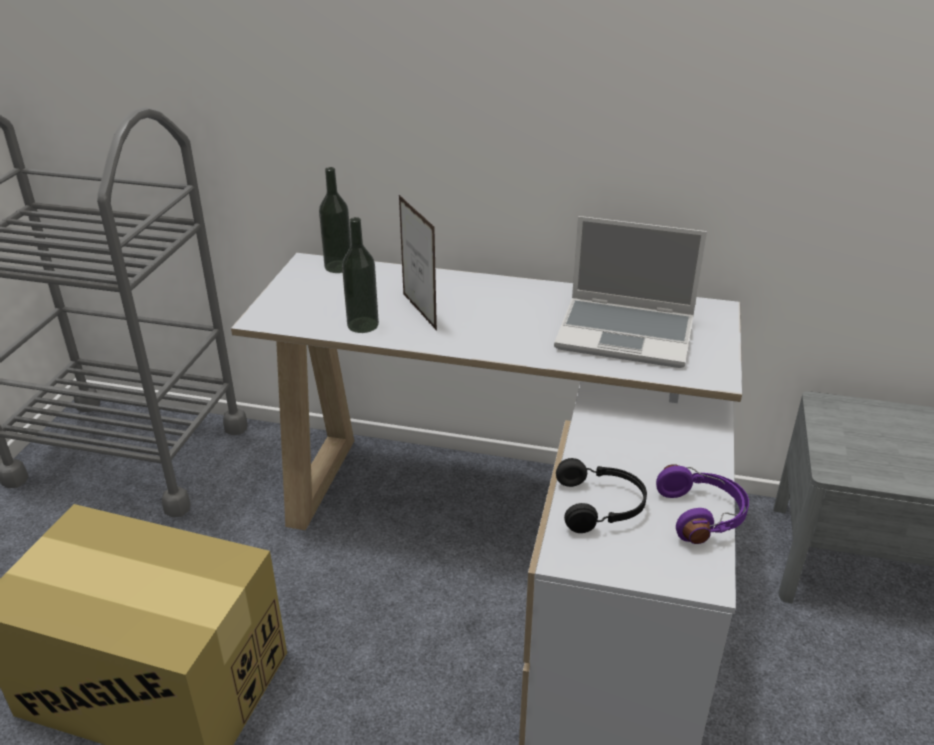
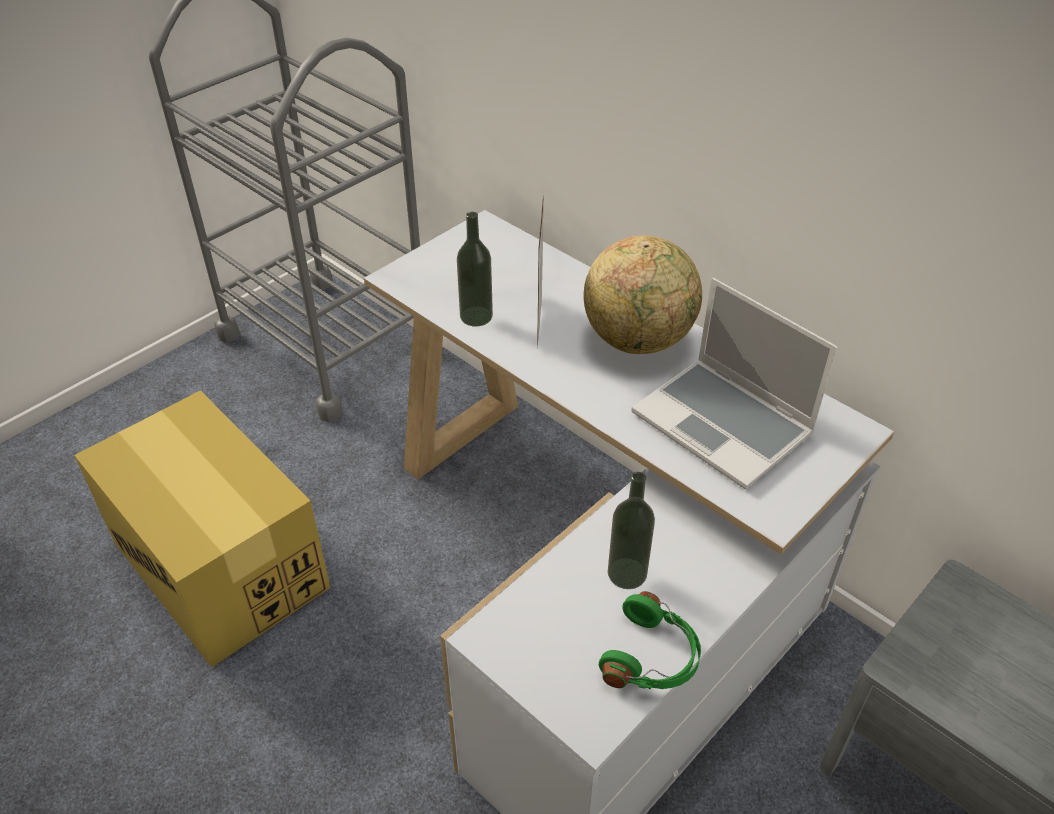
camera: 30 degrees right, 10 degrees up
bottle [319,167,351,273] -> bottle moved to [608,472,655,589]
black headphones [556,458,647,533] -> none
purple headphones [656,464,749,544] -> green headphones [599,591,701,689]
none -> globe [584,235,702,354]

